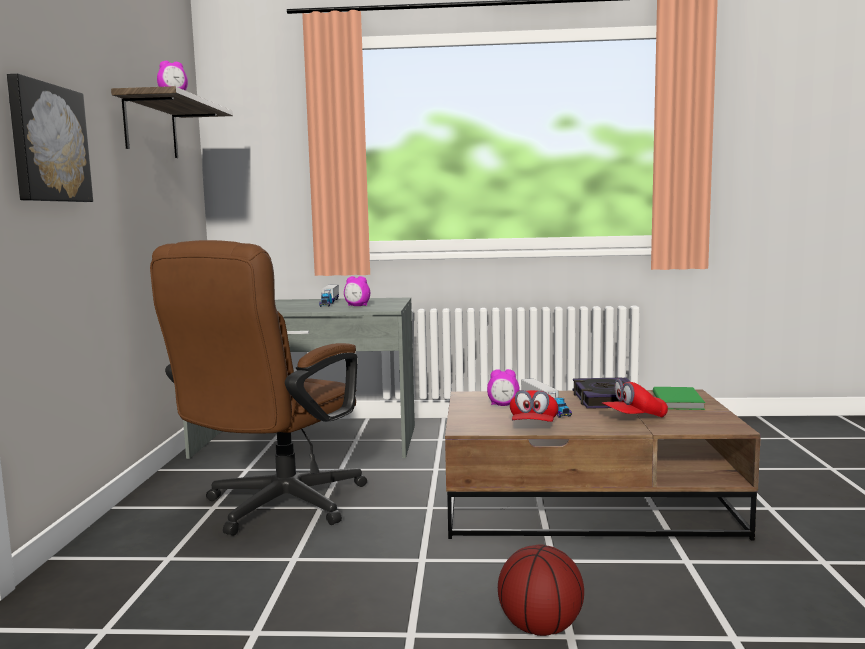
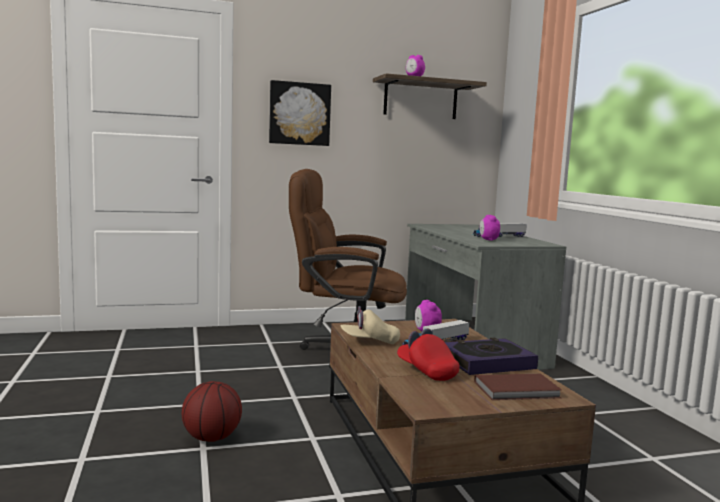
camera: 70 degrees right, 0 degrees up
red cap [510,390,558,422] -> beige cap [341,306,400,344]
green book [653,387,705,410] -> brown book [474,374,562,400]

